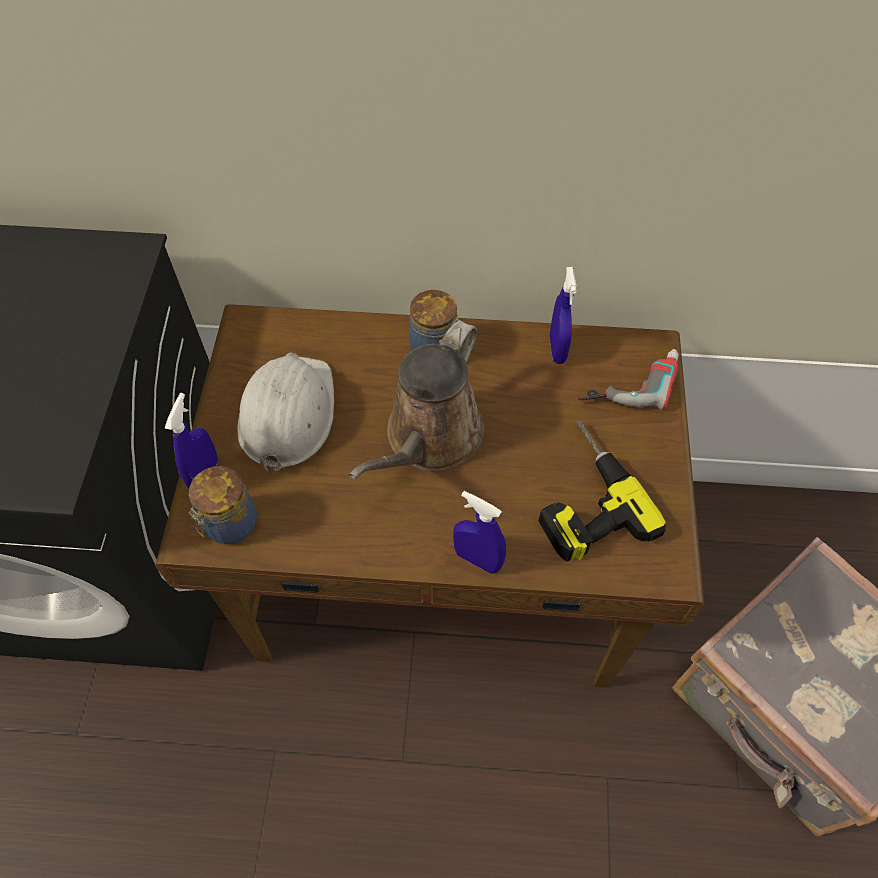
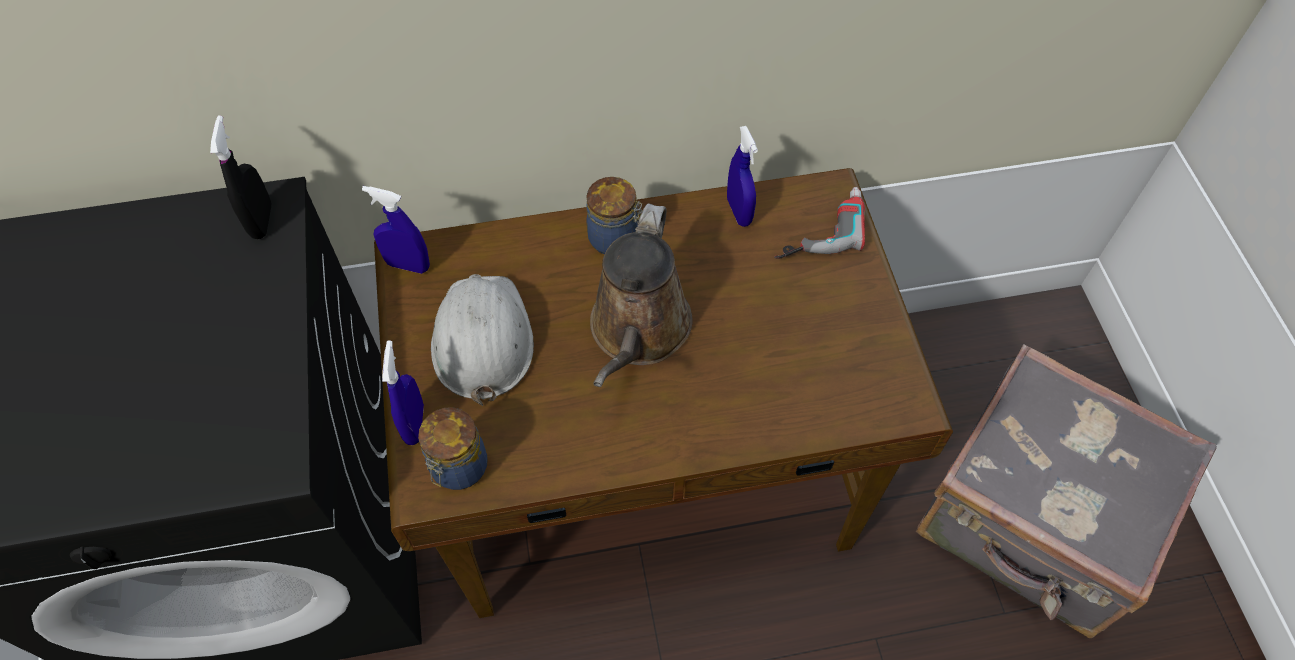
camera: 15 degrees left, 0 degrees up
blue spray bottle [453,491,506,574] -> blue spray bottle moved to [362,186,430,274]
power drill [539,419,666,562] -> none
none -> black spray bottle [210,116,271,239]

